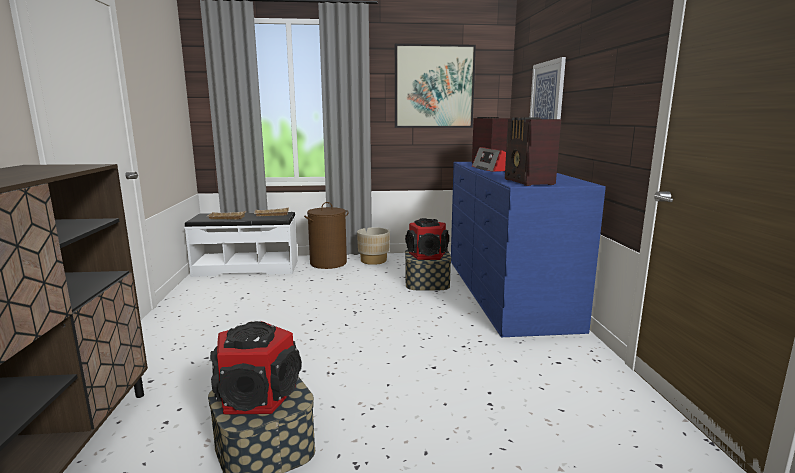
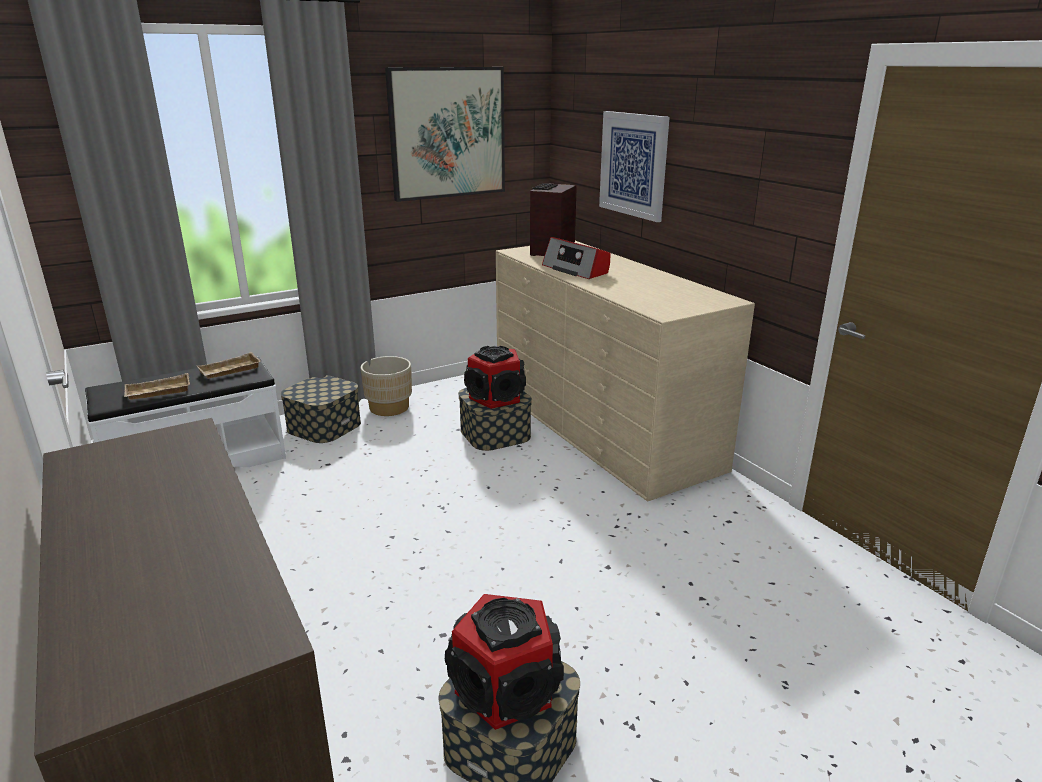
camera: 25 degrees left, 10 degrees up
brown laundry basket [304,202,348,269] -> storage box [281,375,361,443]
blue dresser [451,162,606,337] -> beige dresser [496,241,755,502]
radio [505,117,561,186] -> none

